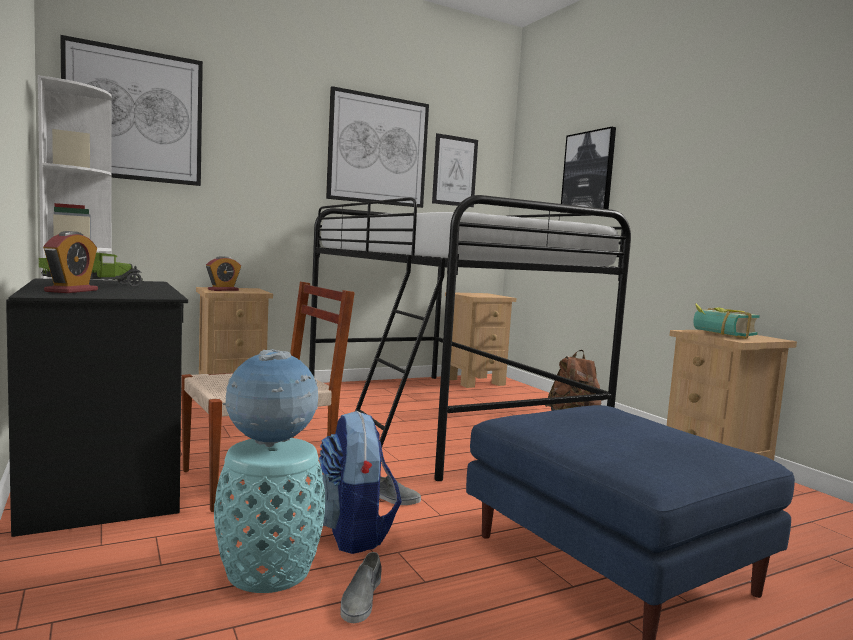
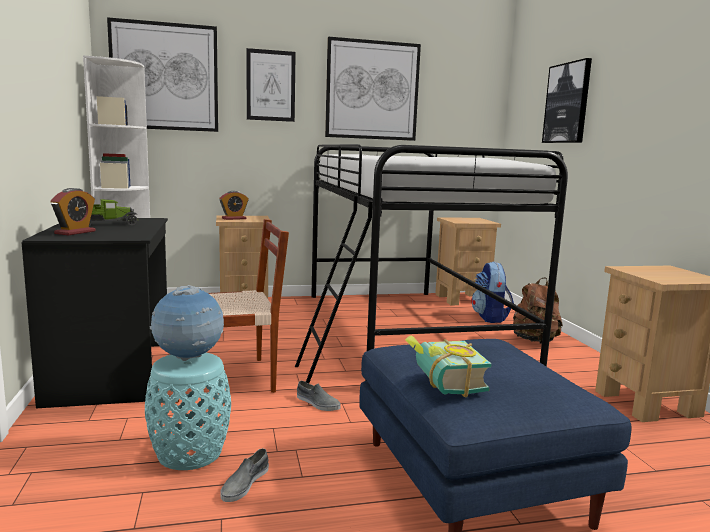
camera: 15 degrees right, 5 degrees up
backpack [318,411,402,554] -> backpack moved to [471,262,514,323]
picture [432,133,478,207] -> picture moved to [246,48,296,122]
book [694,303,760,339] -> book moved to [405,335,492,397]

